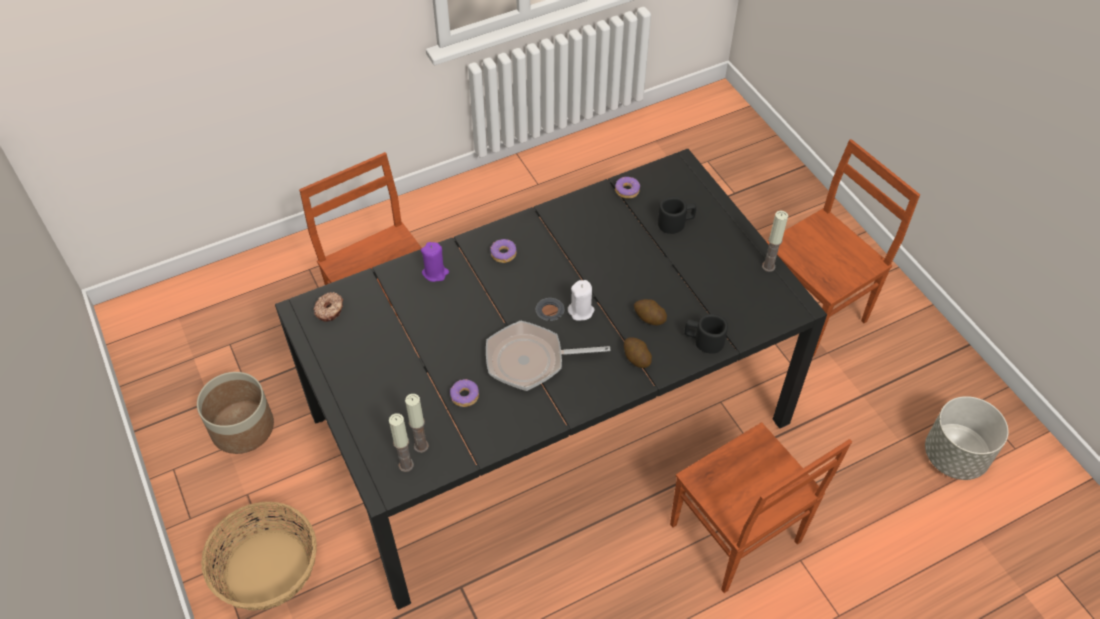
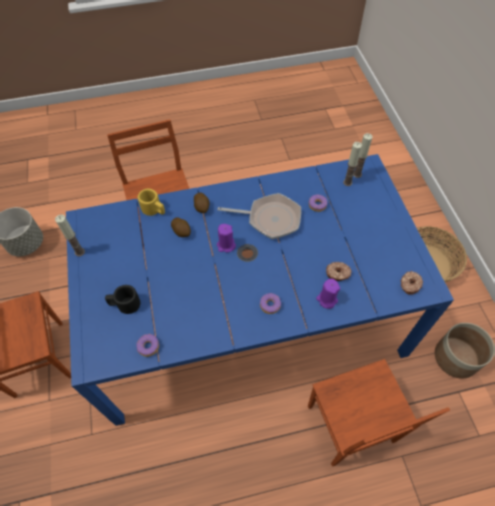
camera: 165 degrees left, 5 degrees up
black dining table [275,149,827,610] -> blue dining table [66,154,454,426]
white candle [568,280,595,321] -> purple candle [217,224,236,252]
black mug [685,314,728,354] -> yellow mug [137,189,165,216]
none -> donut [326,262,352,281]

